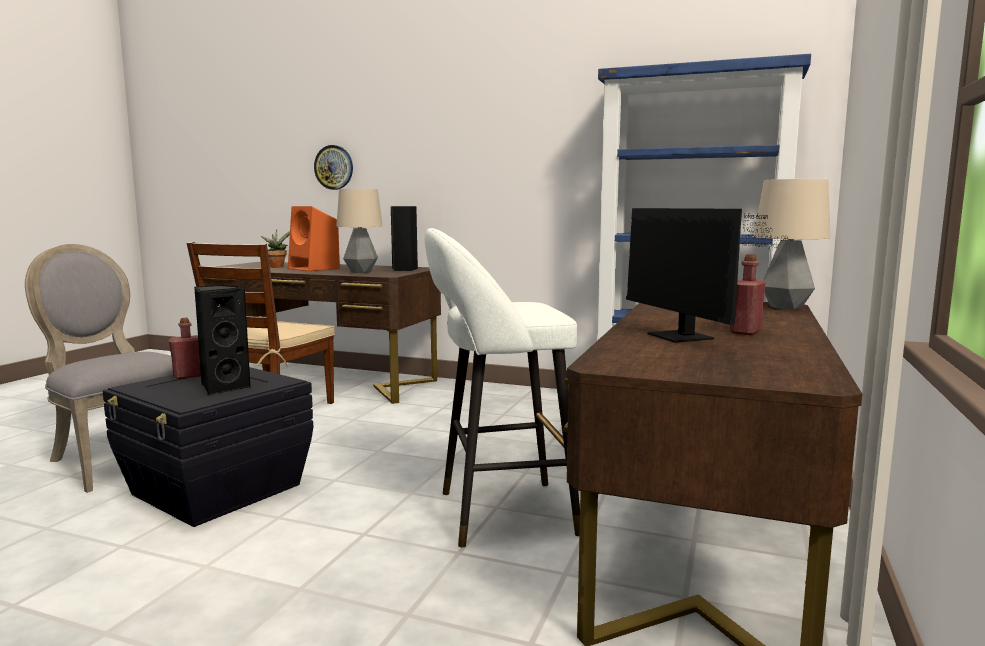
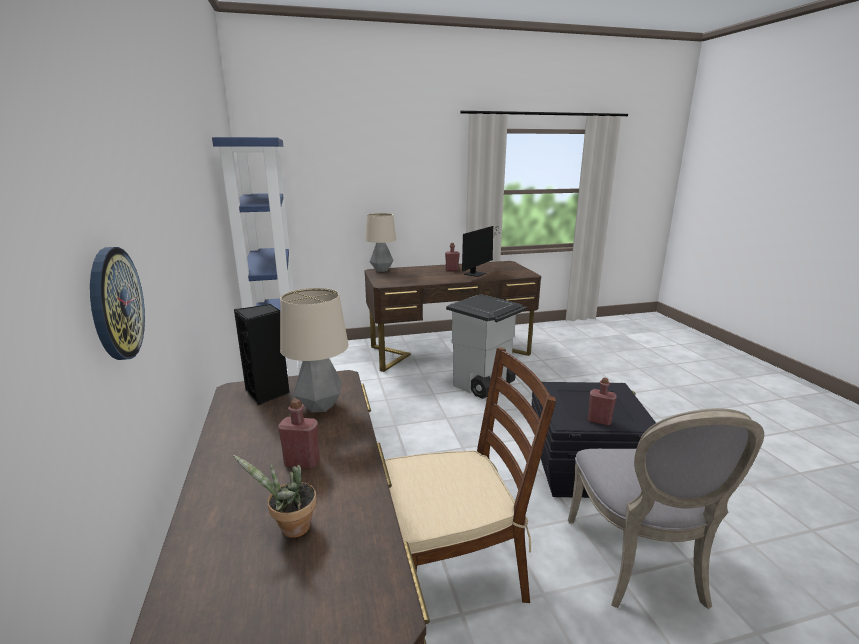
camera: 125 degrees left, 10 degrees up
black speaker [194,285,250,395] -> none
orange speaker [288,206,340,271] -> red bottle [278,399,320,469]
white stool [425,228,580,548] -> grey trash can [446,294,527,399]

